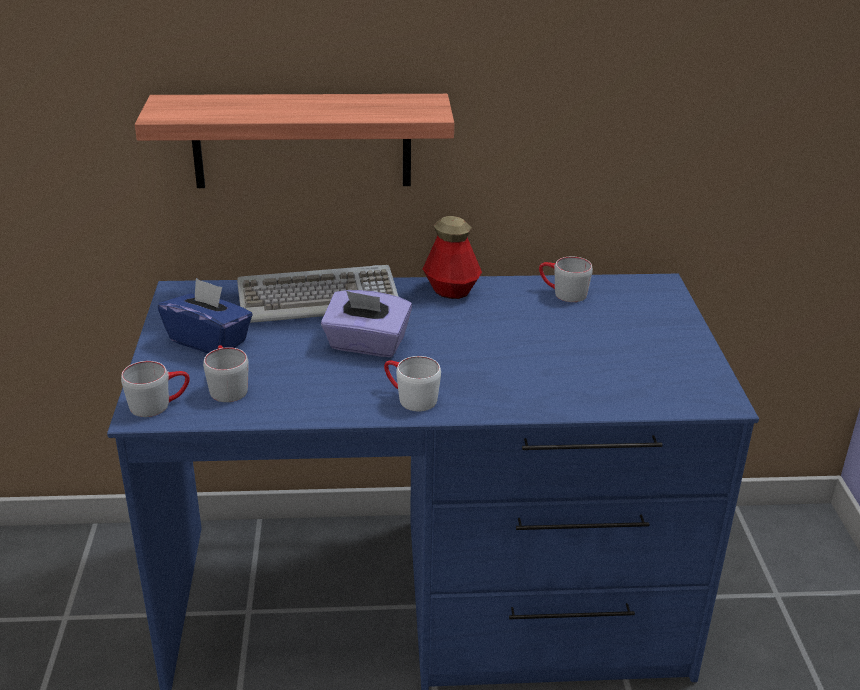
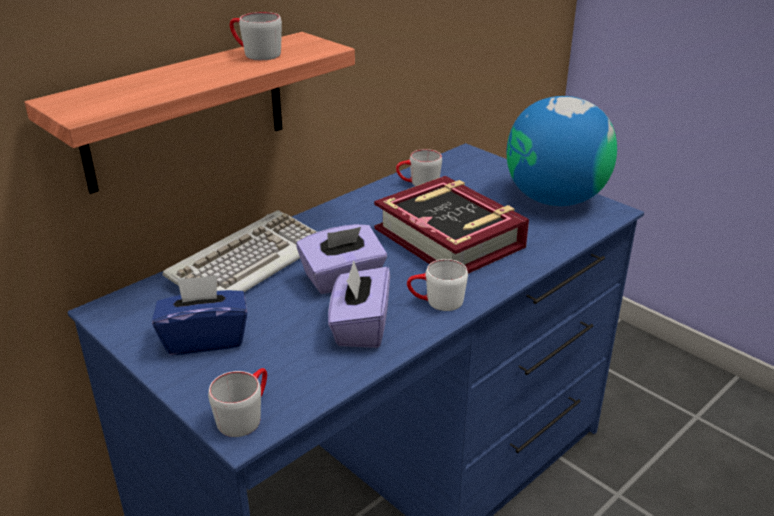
camera: 40 degrees left, 0 degrees up
grey mug [203,345,249,402] -> grey mug moved to [230,12,282,60]
bottle [423,216,482,299] -> none
none -> purple tissue box [328,260,390,348]
none -> book [374,176,529,274]
none -> globe [507,96,617,206]

